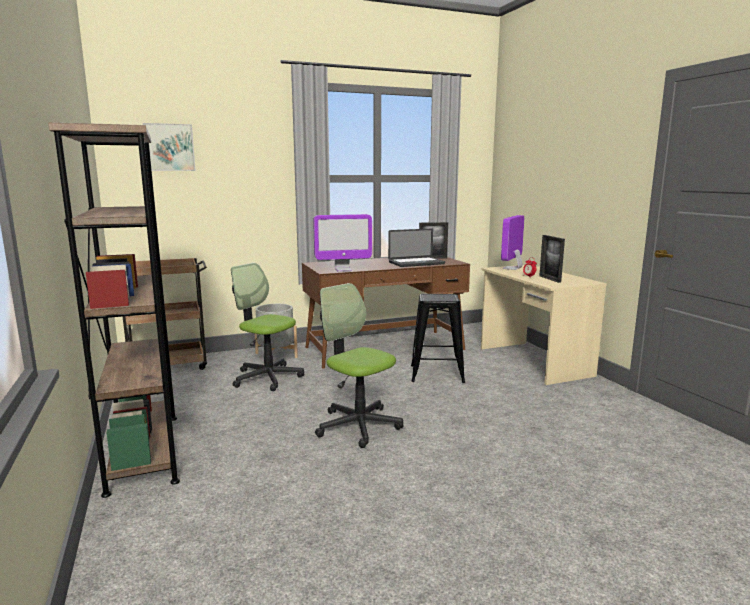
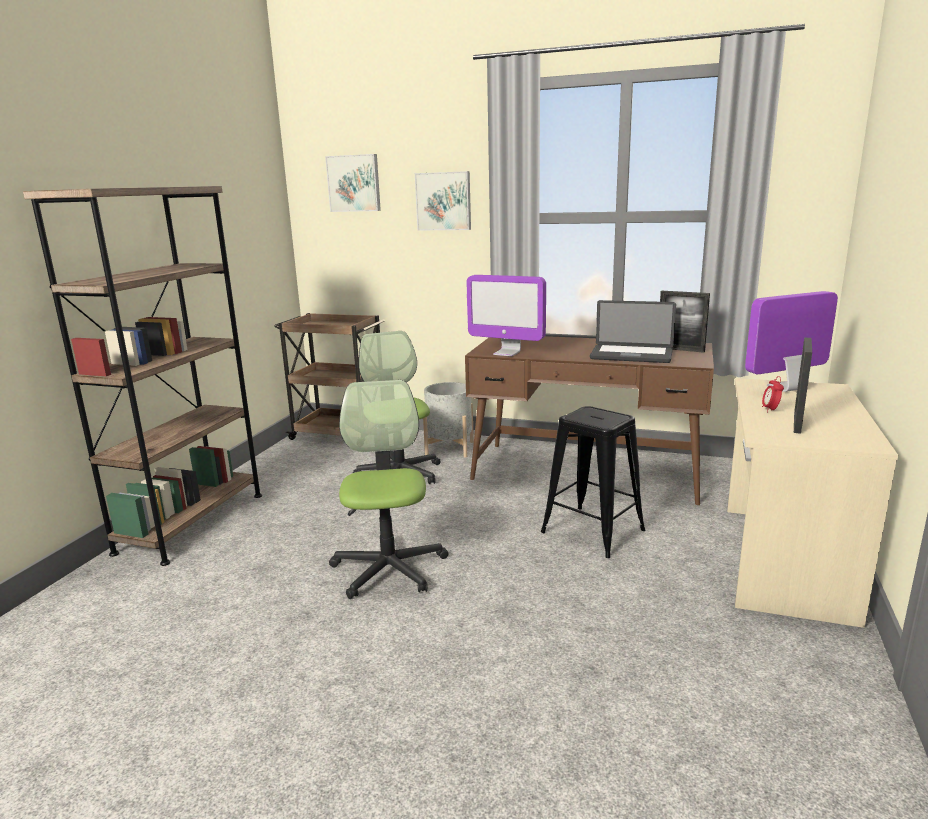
camera: 40 degrees right, 5 degrees up
none -> picture [415,171,471,230]

